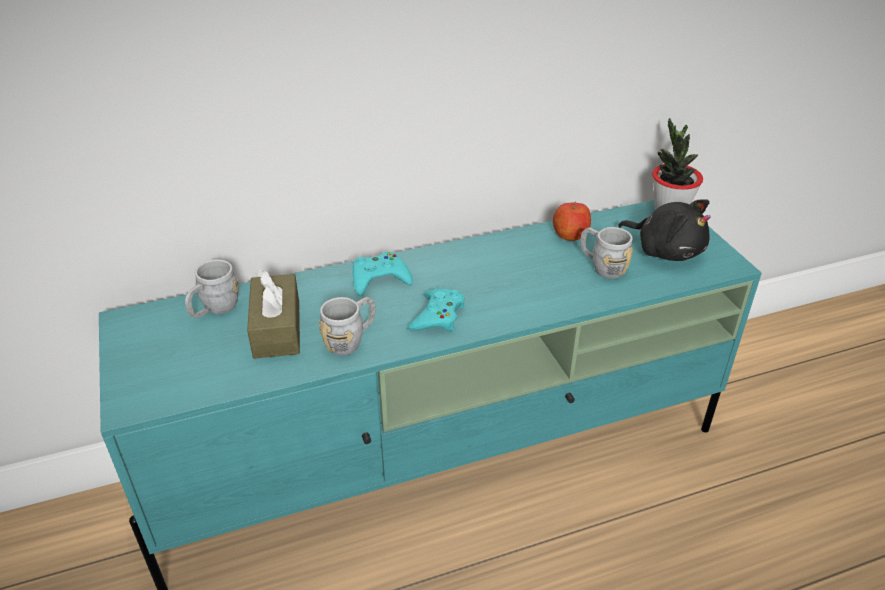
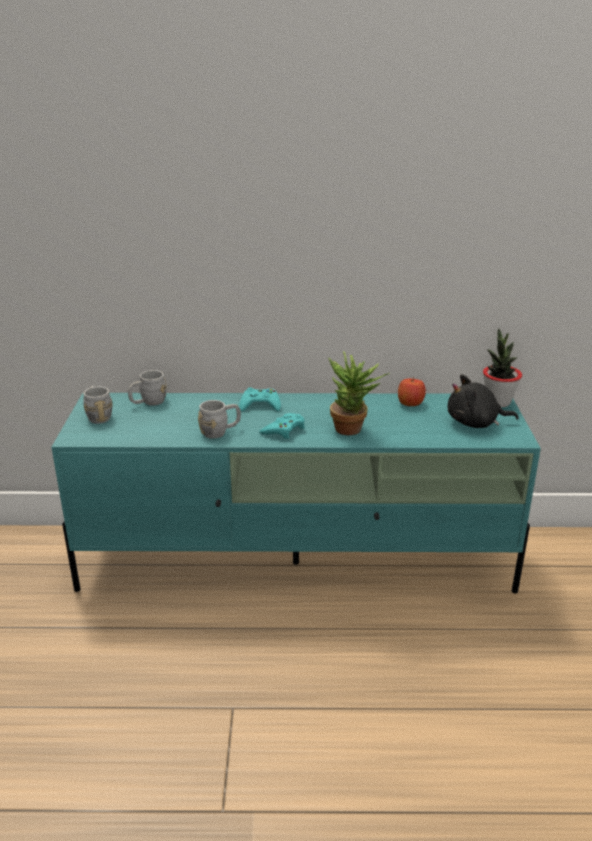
camera: 20 degrees right, 10 degrees down
brown tissue box [247,270,300,359] -> none
grey mug [580,227,633,279] -> grey mug moved to [83,386,113,424]
black plush toy [618,199,711,261] -> black plush toy turned 120 degrees clockwise [448,374,518,428]
none -> potted plant [328,351,390,435]

